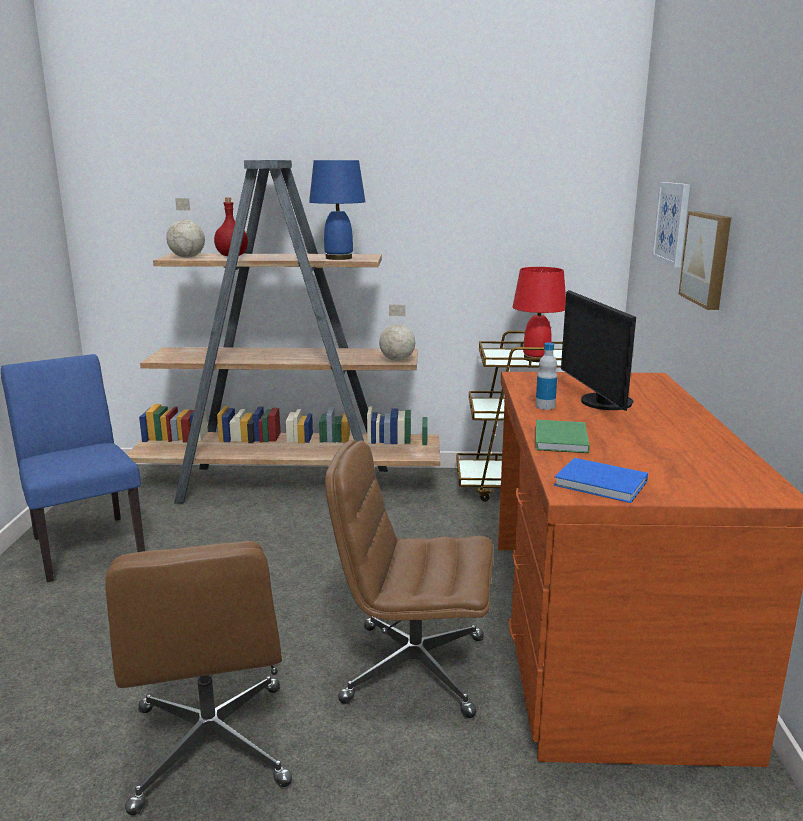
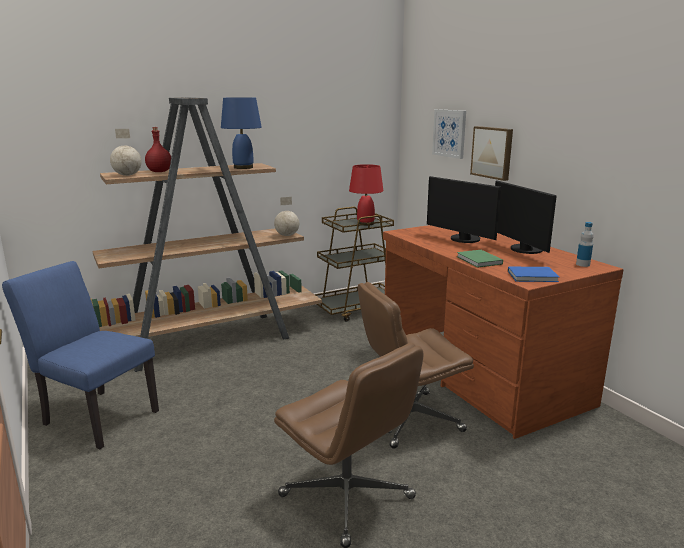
camera: 30 degrees left, 0 degrees up
bottle [536,343,557,410] -> bottle moved to [576,222,594,267]
none -> monitor [495,180,557,254]

